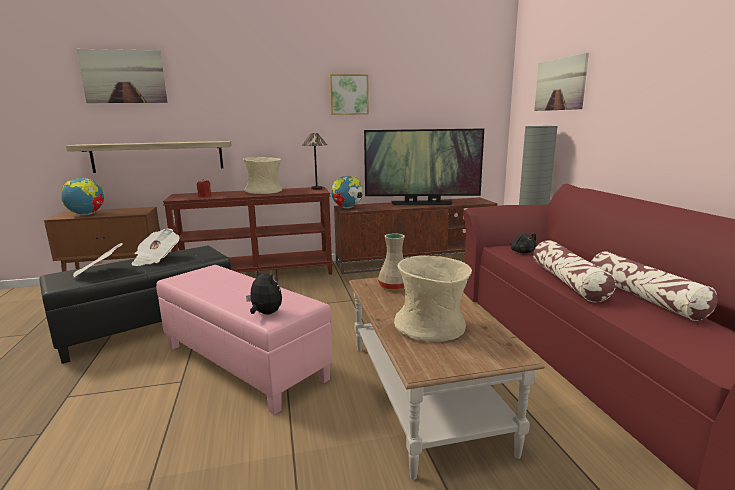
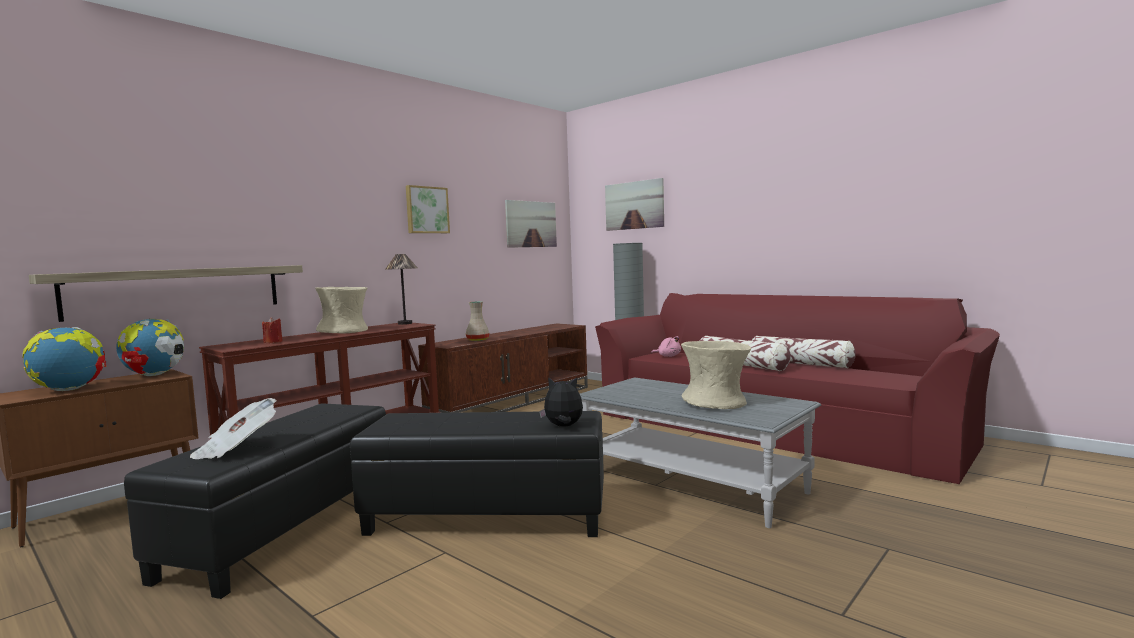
camera: 35 degrees left, 10 degrees down
picture [77,49,168,103] -> picture moved to [505,200,557,248]
newspaper [132,229,179,266] -> none
pink ottoman [156,265,332,415] -> black ottoman [350,411,604,537]
globe [331,176,363,209] -> globe moved to [116,319,184,376]
brown coffee table [349,277,545,480] -> grey coffee table [580,377,821,528]
television [364,128,484,205] -> none
beige vase [378,234,405,291] -> beige vase moved to [466,301,489,341]
black plush toy [510,233,537,253] -> pink plush toy [651,336,681,357]

